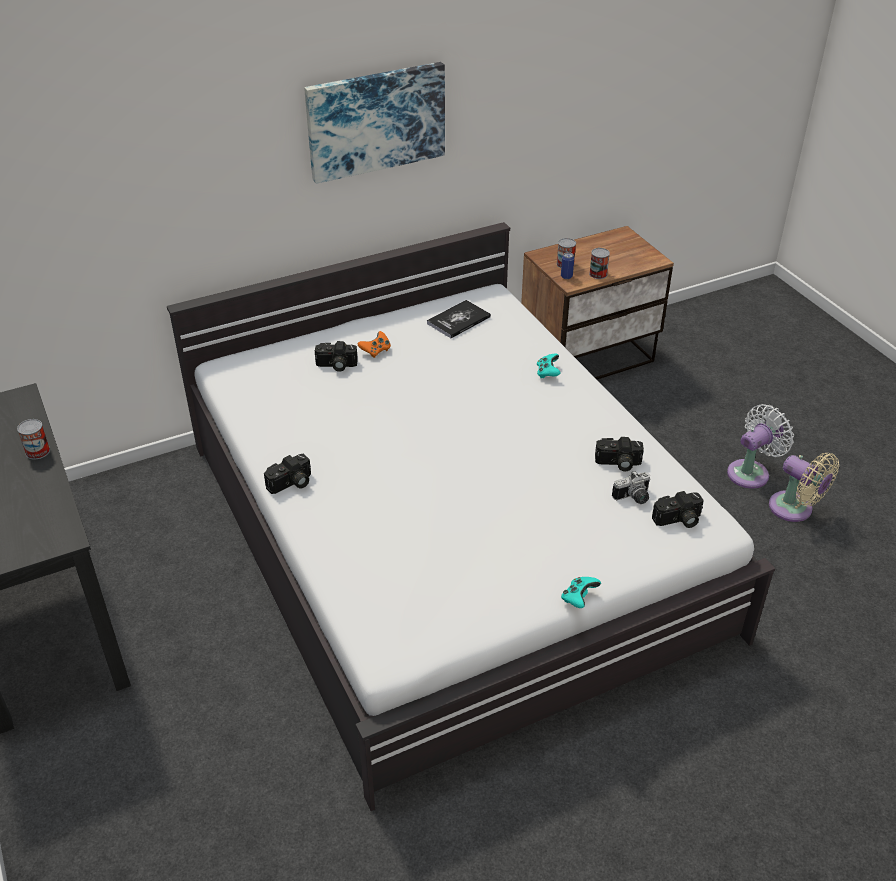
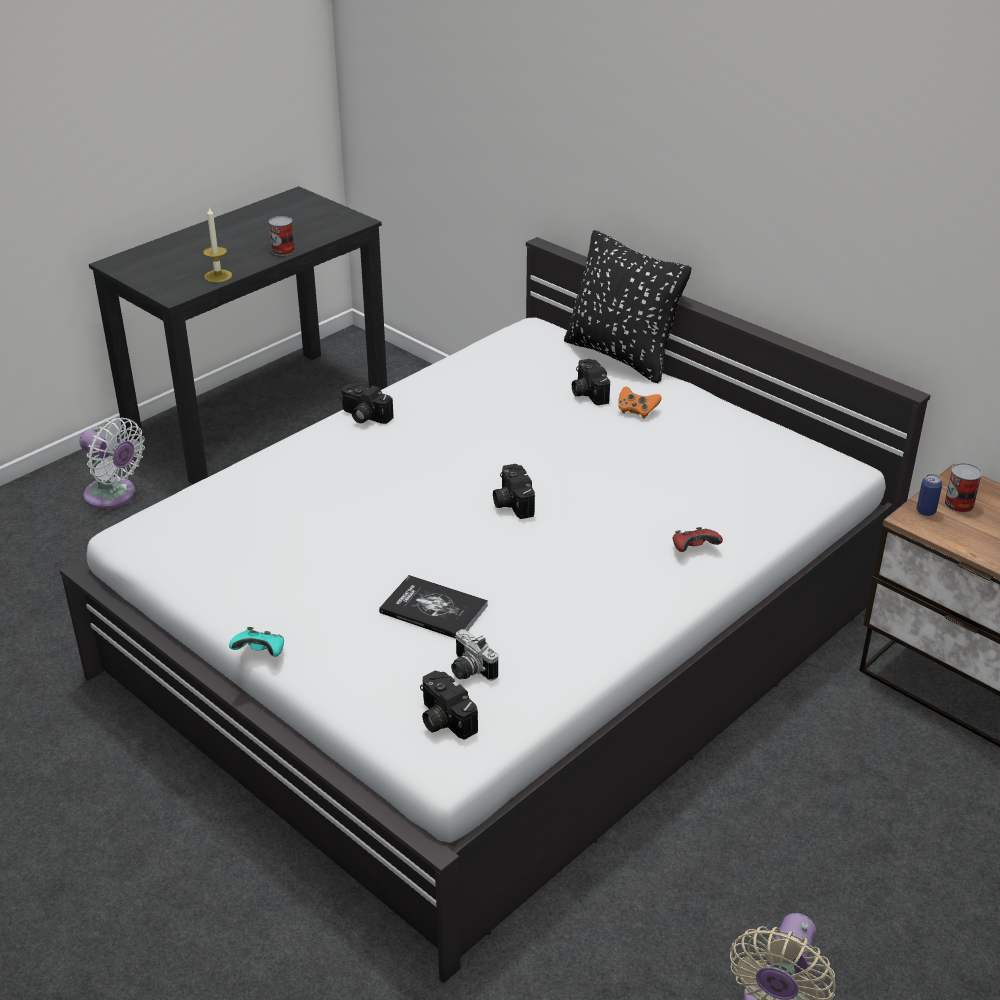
camera: 70 degrees right, 5 degrees down
picture [304,62,445,184] -> none
book [427,300,491,338] -> book moved to [379,575,488,639]
turquoise game controller [537,354,561,378] -> red game controller [672,527,723,552]
can [589,248,610,279] -> none
camera [595,437,644,471] -> camera moved to [493,464,535,519]
white fan [727,404,794,489] -> white fan moved to [79,418,145,509]
none -> candle [203,207,232,283]
none -> black pillow [564,230,692,383]

